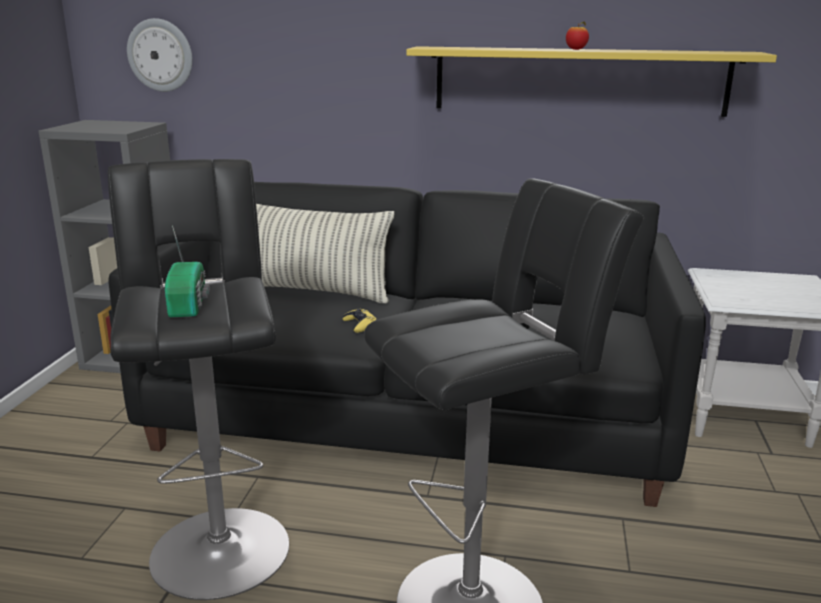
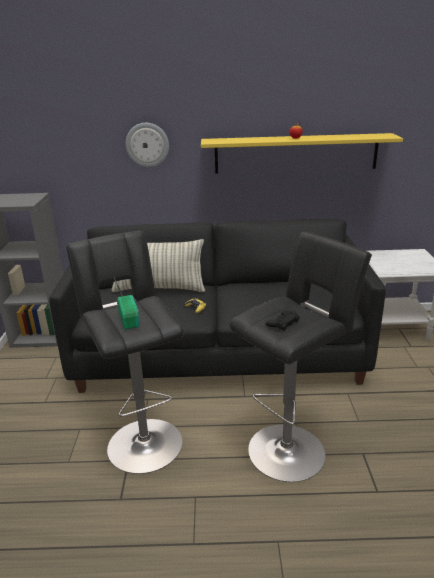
camera: 10 degrees left, 5 degrees up
wall clock [127,18,193,92] -> wall clock moved to [126,123,169,167]
none -> black game controller [266,310,300,331]

